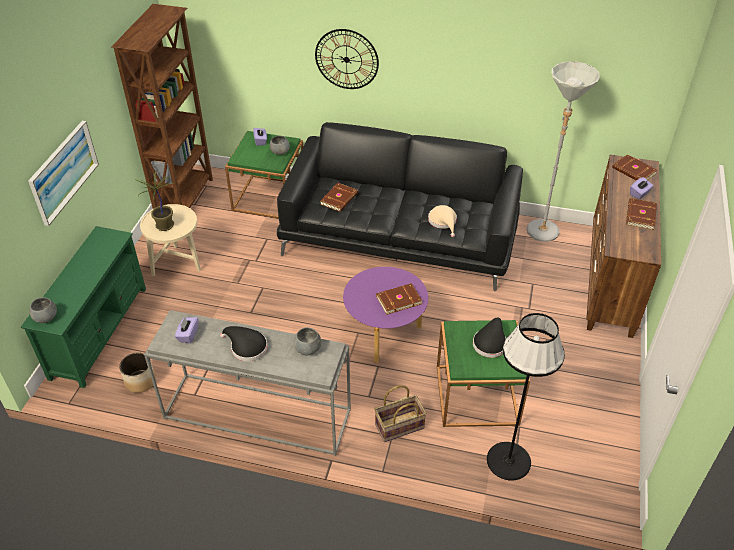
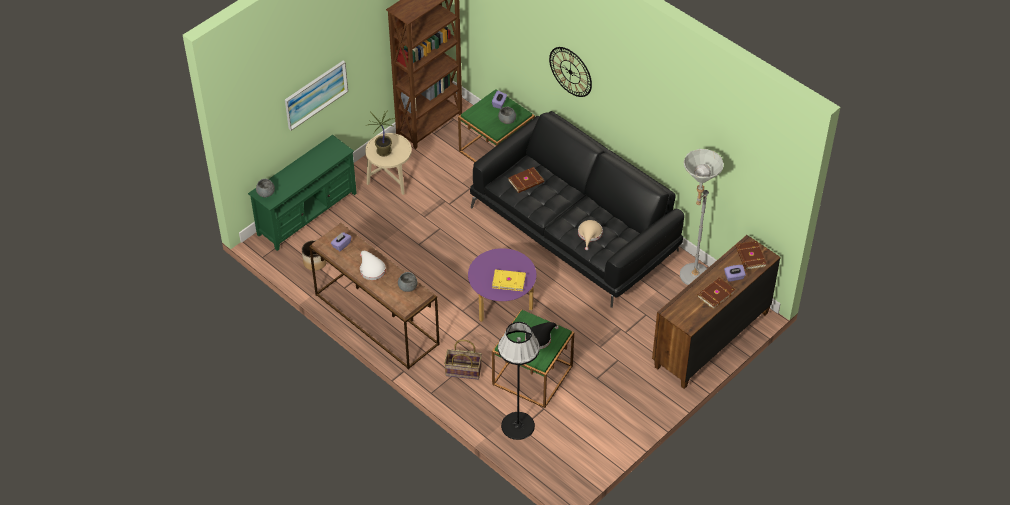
camera: 30 degrees right, 5 degrees up
grey console table [144,310,351,456] -> brown console table [309,223,440,370]
black hat [220,326,268,362] -> white hat [360,251,386,280]
brown book [376,283,423,315] -> yellow book [492,269,526,291]

